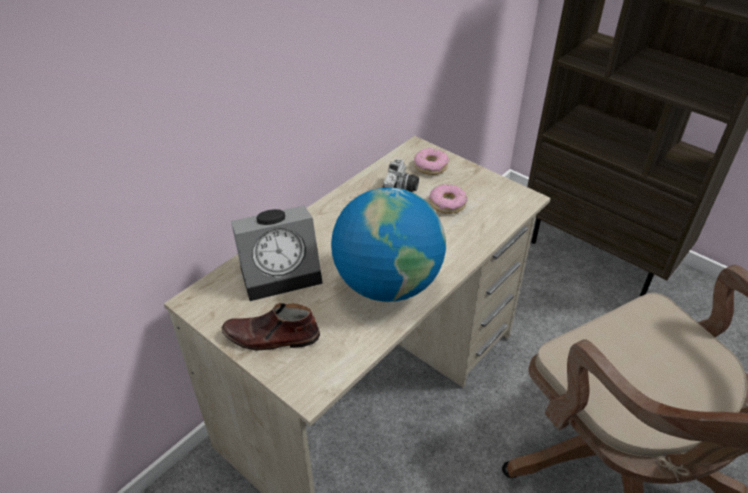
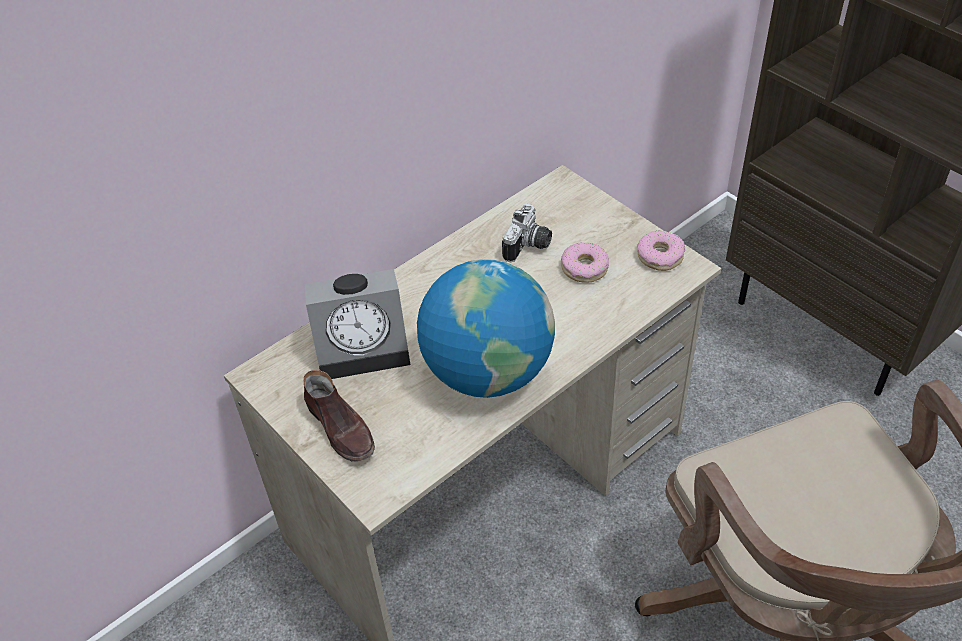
camera: 10 degrees right, 5 degrees up
brown shoe [222,303,320,351] -> brown shoe turned 135 degrees counterclockwise [303,370,375,462]
donut [414,148,449,175] -> donut moved to [638,230,685,271]

